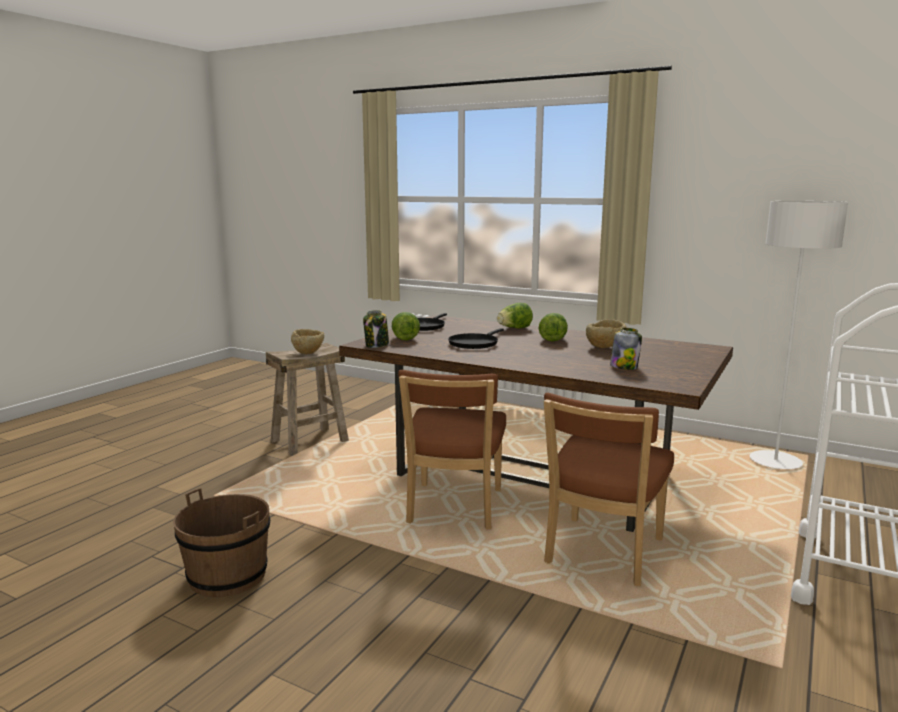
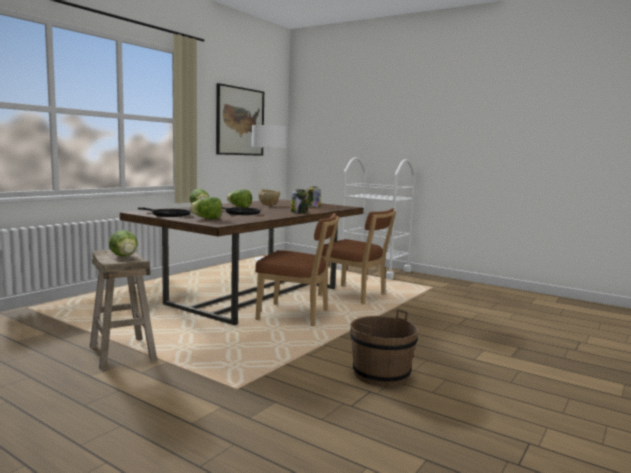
camera: 85 degrees left, 5 degrees down
beige bowl [291,329,324,354] -> lettuce [109,230,138,257]
jar [363,310,389,348] -> jar moved to [291,189,309,214]
none -> picture [216,83,264,156]

